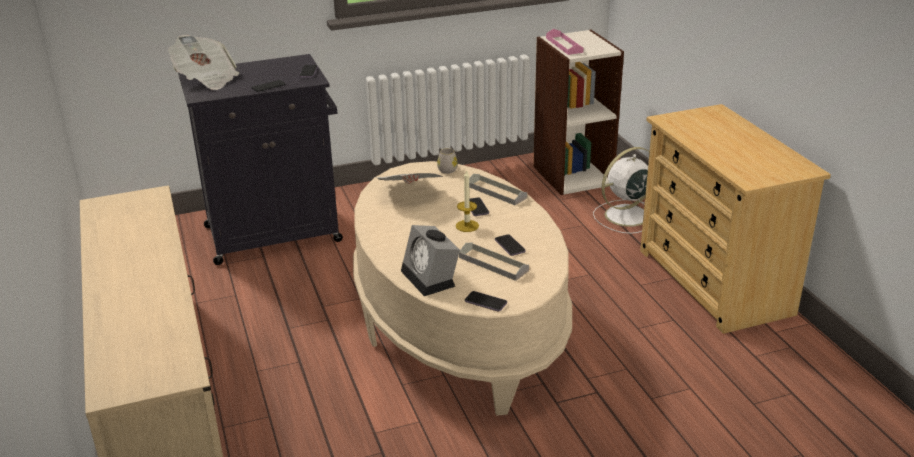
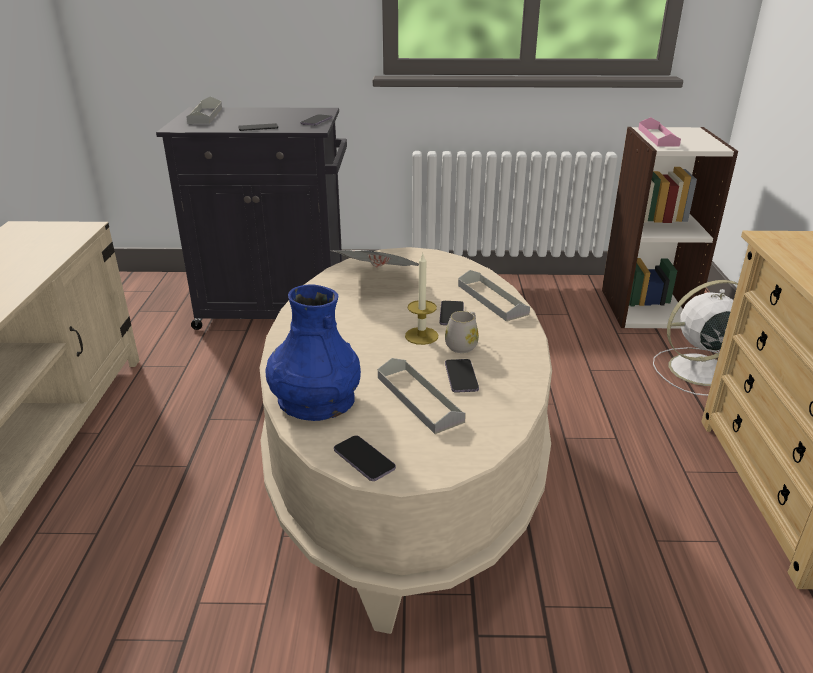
camera: 20 degrees right, 0 degrees up
newspaper [168,35,239,90] -> grey tray [186,96,222,124]
alarm clock [401,225,460,296] -> blue vase [266,284,361,421]
white mug [437,148,458,174] -> white mug moved to [445,311,479,353]

